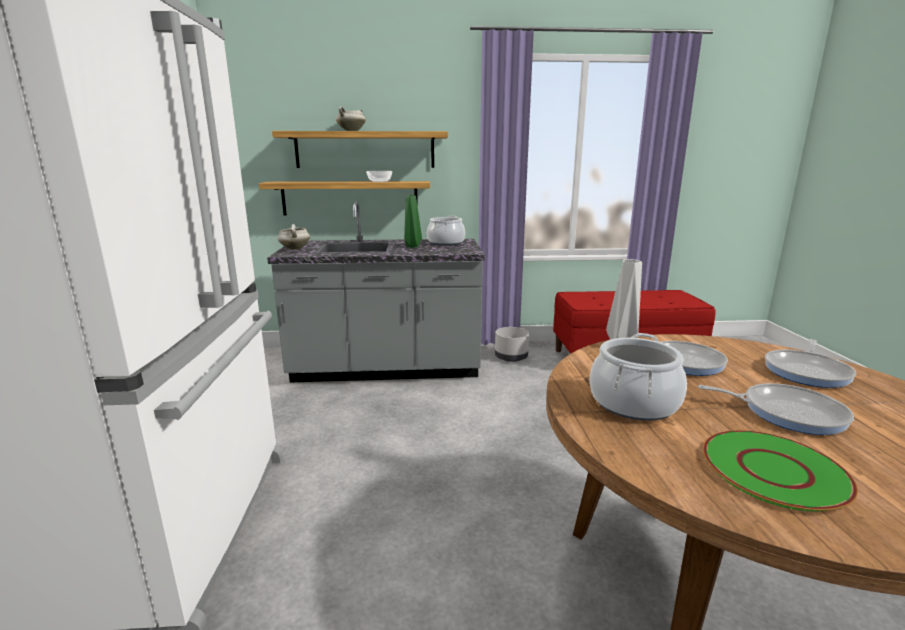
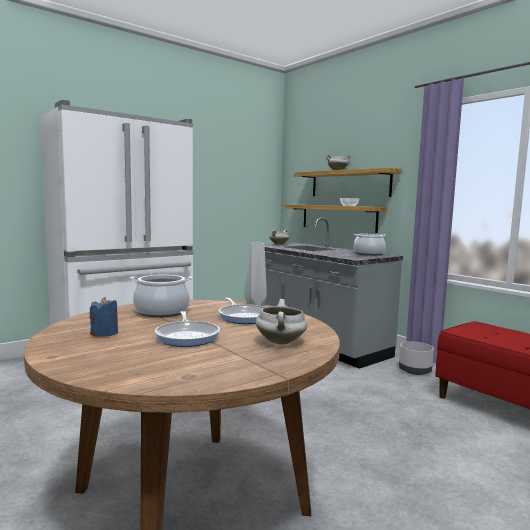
camera: 55 degrees right, 10 degrees down
green vase [404,195,422,248] -> none
green plate [703,430,858,511] -> blue candle [90,297,118,337]
frying pan [765,339,857,388] -> white cooking pot [255,299,308,345]

